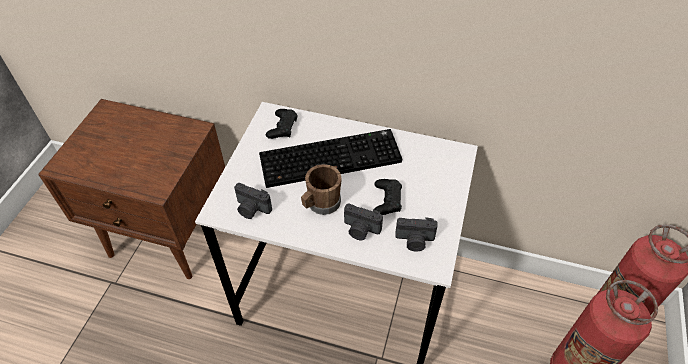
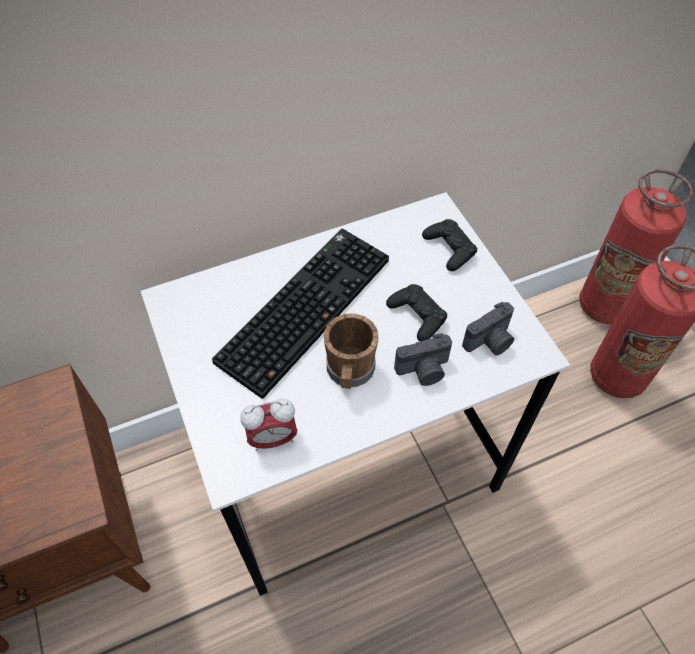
camera: 40 degrees left, 5 degrees up
camera [234,183,272,219] -> alarm clock [240,398,298,451]
black game controller [266,109,298,139] -> black game controller moved to [422,219,477,271]

